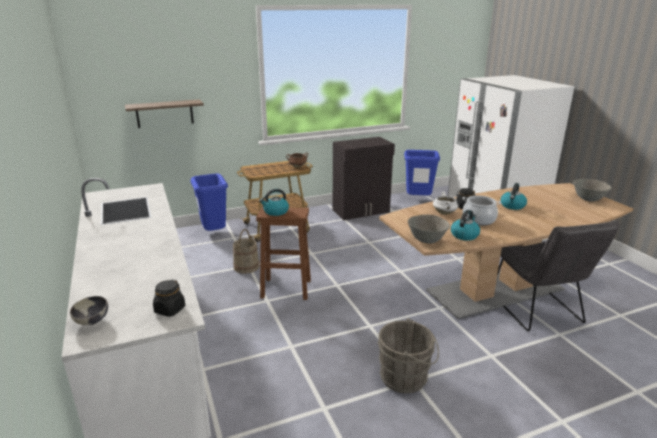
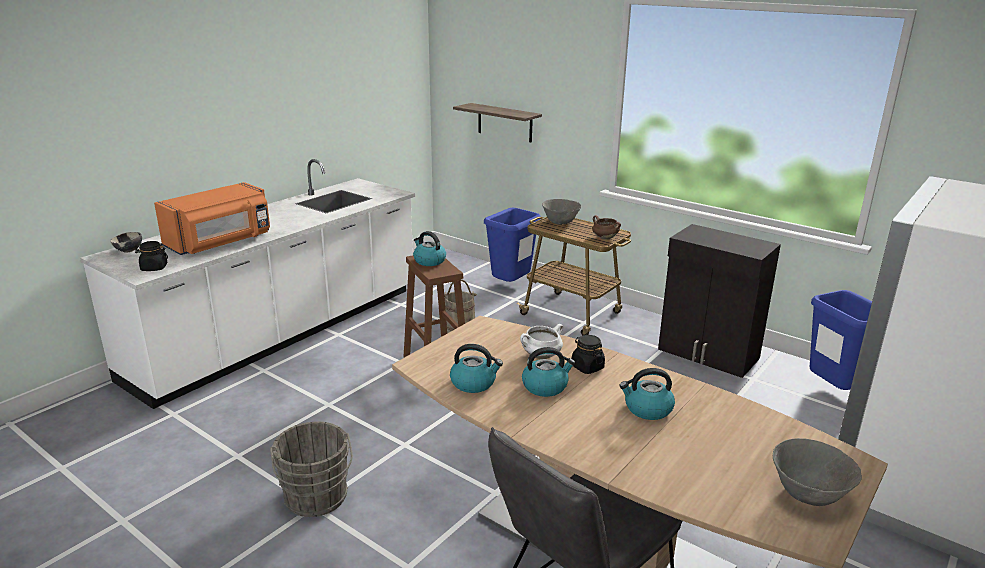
camera: 60 degrees right, 0 degrees up
grey bowl [408,214,450,244] -> grey bowl moved to [542,199,581,224]
cooking pot [462,196,501,225] -> kettle [522,347,575,397]
none -> orange microwave [154,182,270,255]

